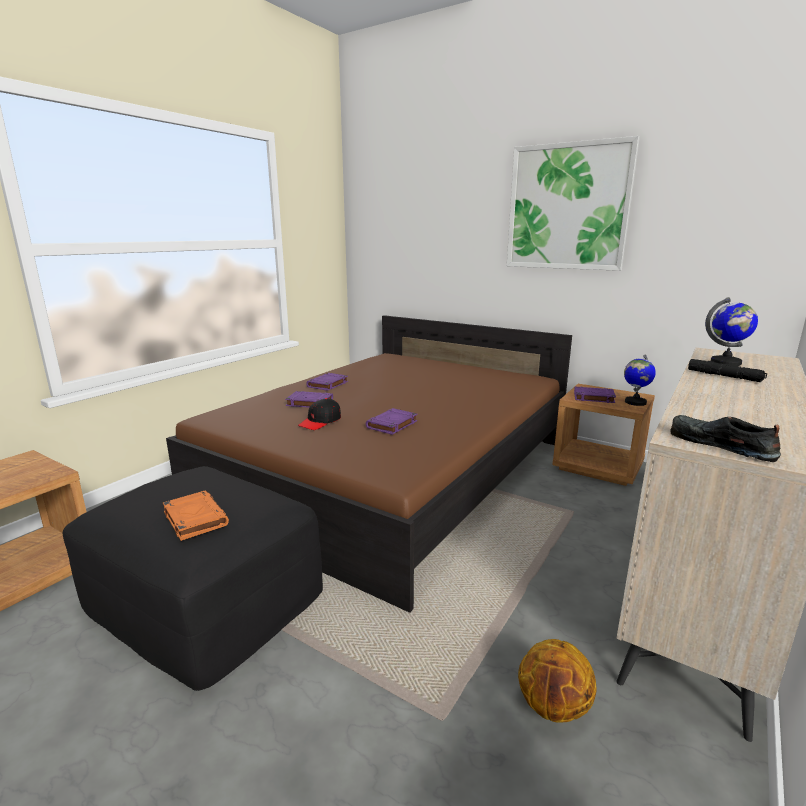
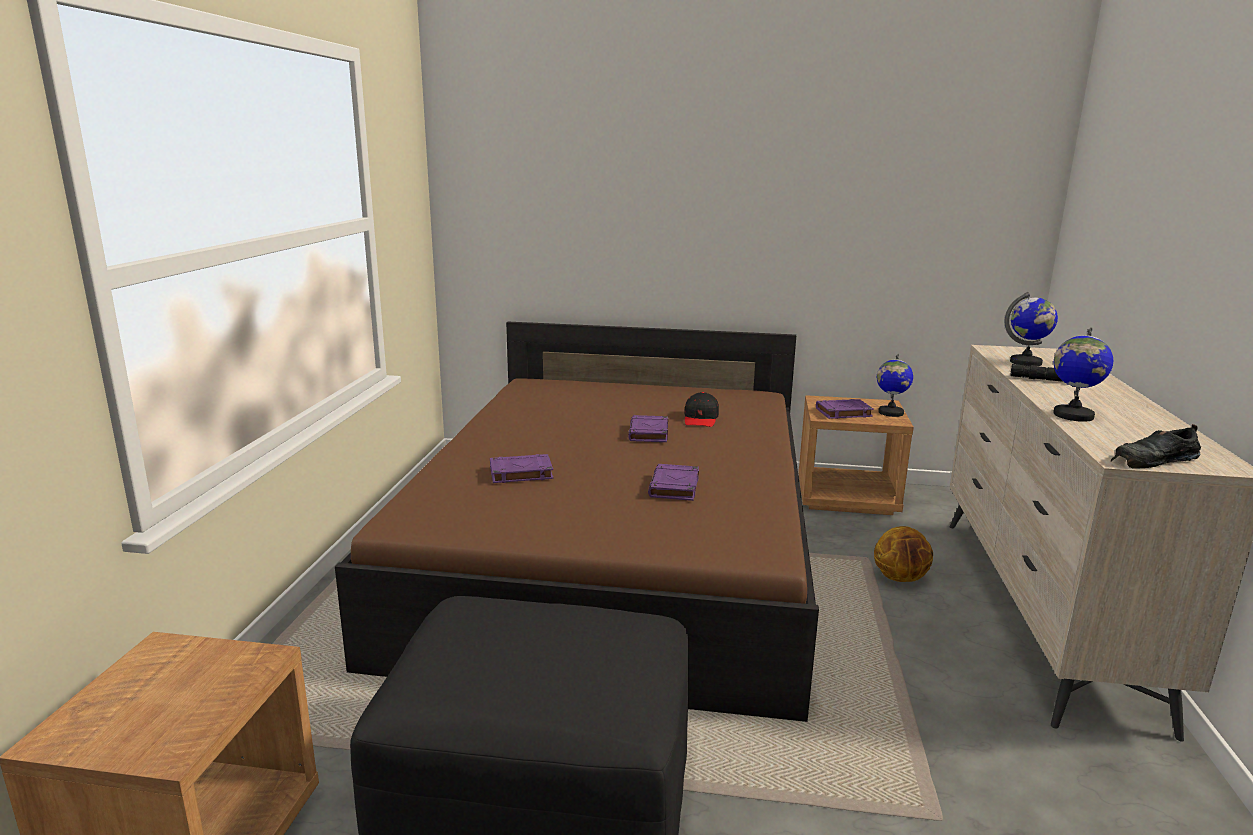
camera: 25 degrees left, 0 degrees up
orange book [163,490,229,541] -> none
black cap [298,398,341,430] -> black cap moved to [684,392,719,427]
purple book [306,373,348,391] -> purple book moved to [628,415,668,442]
picture [507,136,640,271] -> none
basketball [518,639,597,723] -> basketball moved to [874,526,933,582]
black shoe [670,415,781,462] -> black shoe turned 45 degrees counterclockwise [1111,424,1201,468]
none -> globe [1053,327,1114,422]

